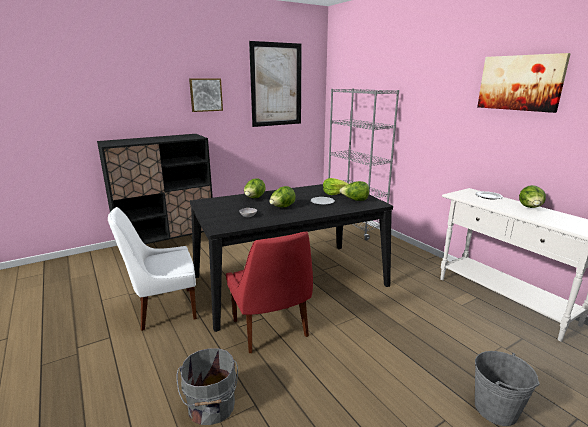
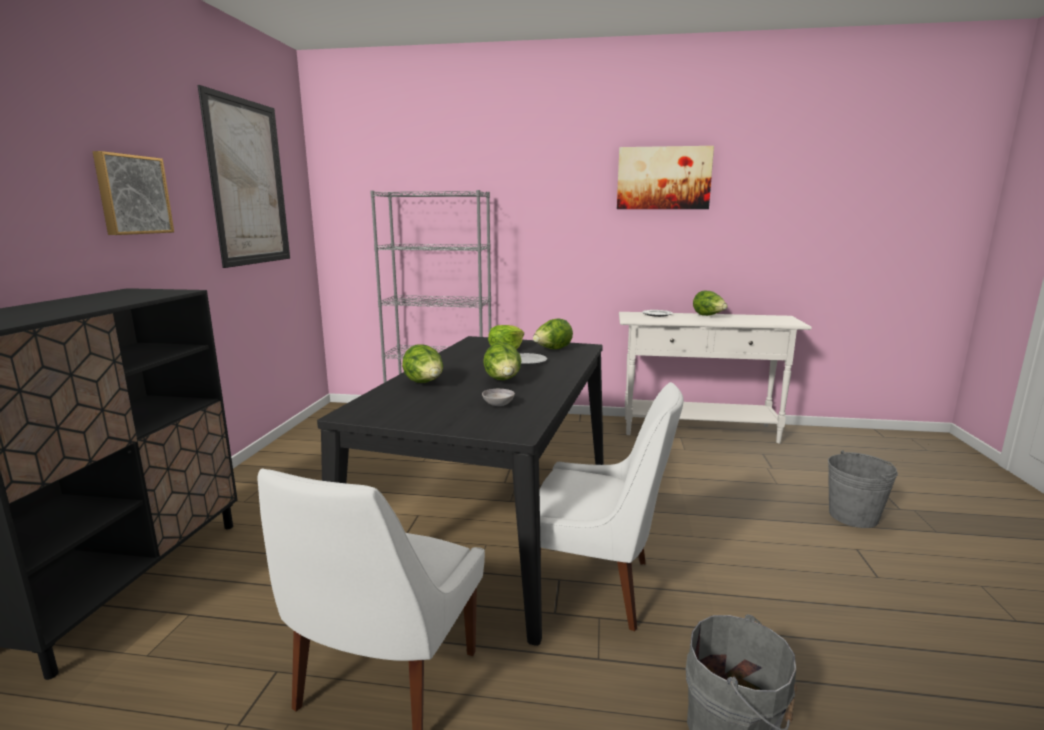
camera: 50 degrees left, 5 degrees down
red chair [226,231,313,353] -> white chair [540,382,684,632]

